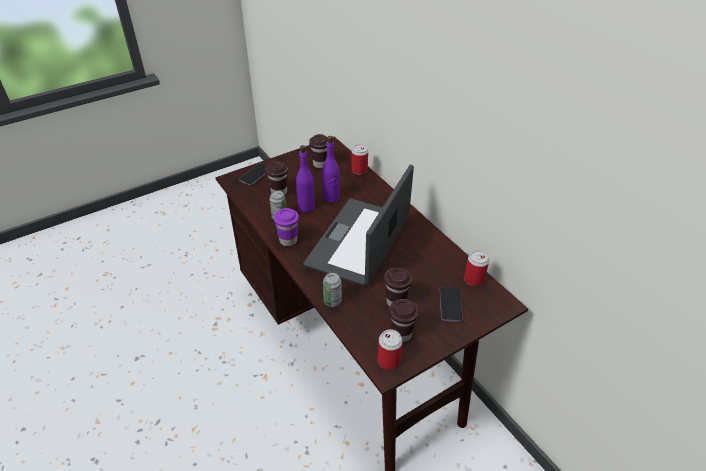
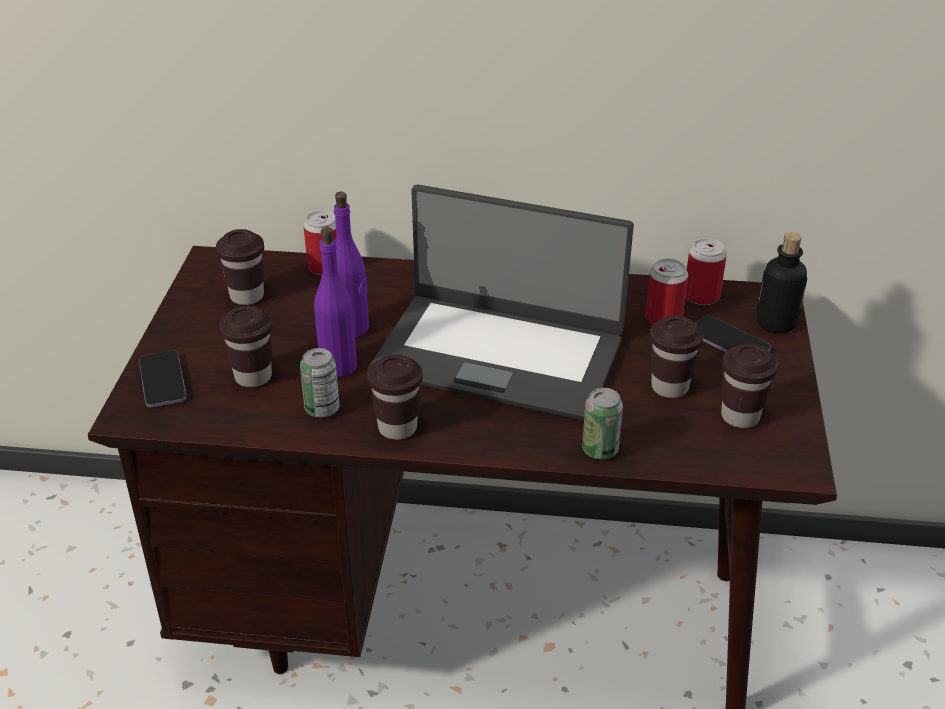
camera: 50 degrees left, 5 degrees down
purple cup [274,208,299,246] -> brown cup [367,354,423,440]
laptop [303,164,414,287] -> laptop turned 45 degrees counterclockwise [368,185,634,421]
can [377,329,403,370] -> can moved to [645,259,688,324]
none -> bottle [756,232,807,334]

